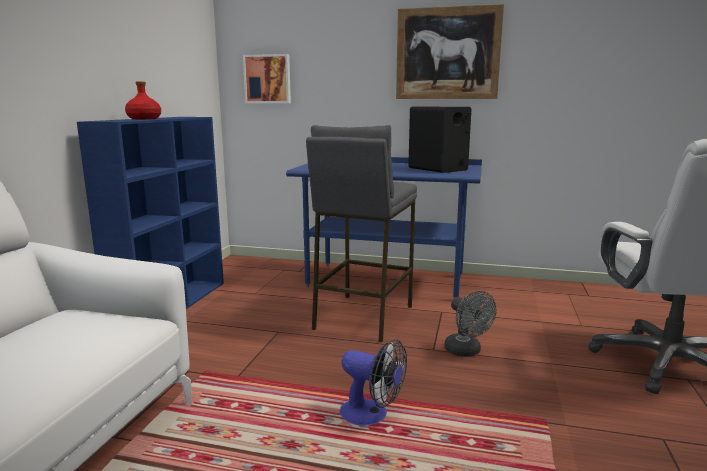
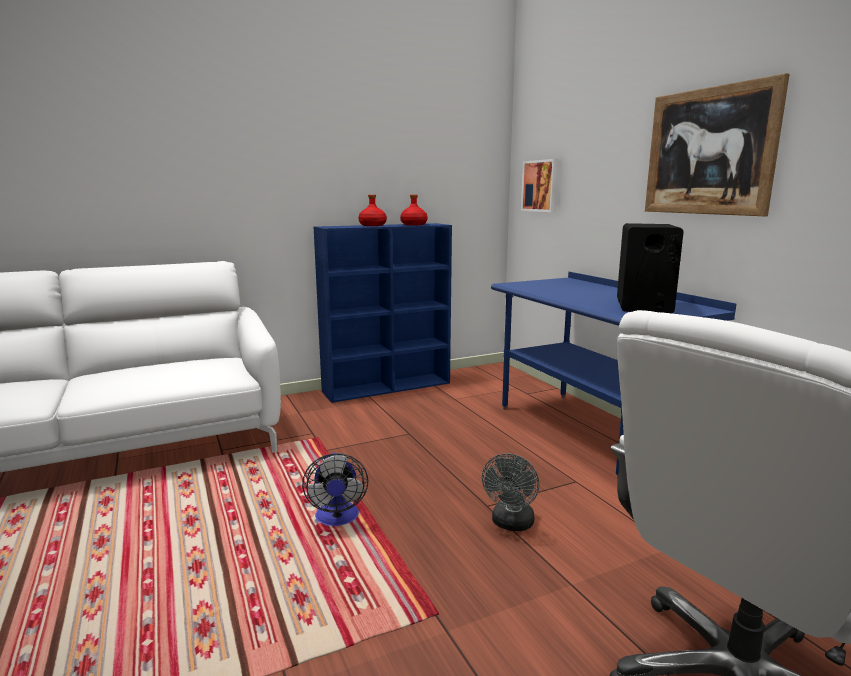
camera: 50 degrees right, 0 degrees up
grey stool [306,125,417,343] -> none
none -> red bottle [400,195,428,225]

